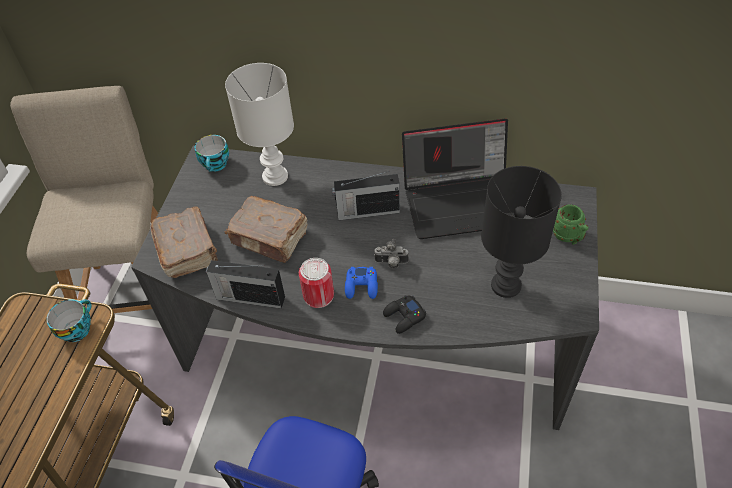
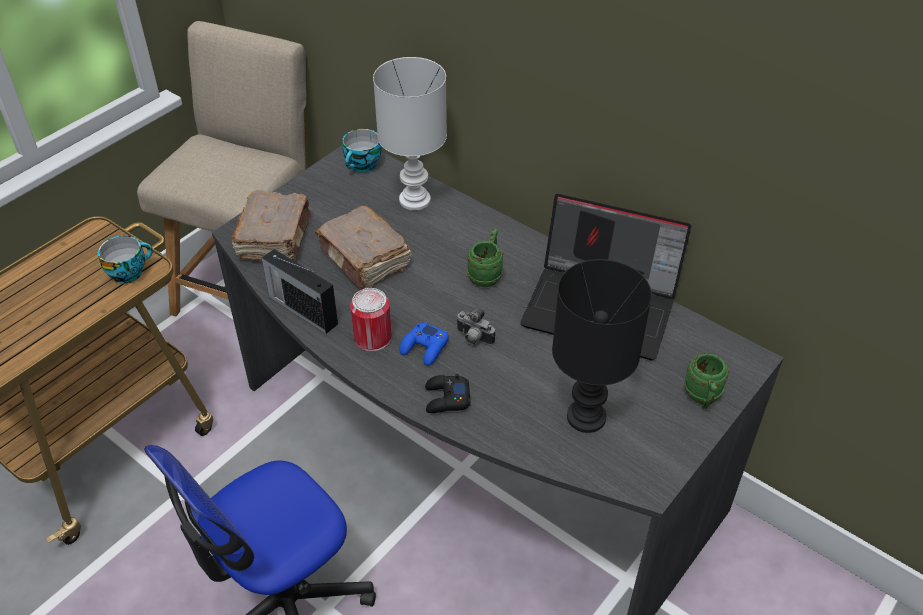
camera: 25 degrees right, 5 degrees down
radio [332,171,400,220] -> green mug [467,229,503,287]

